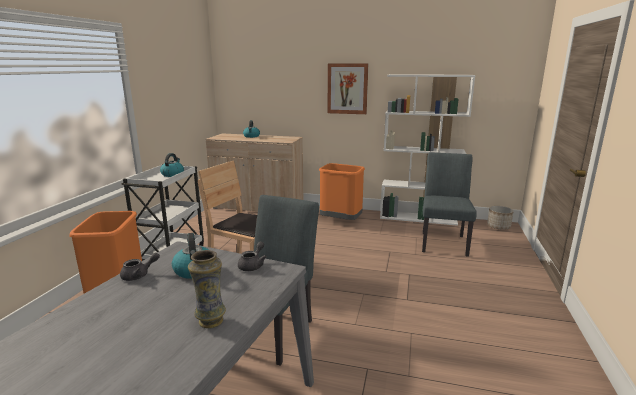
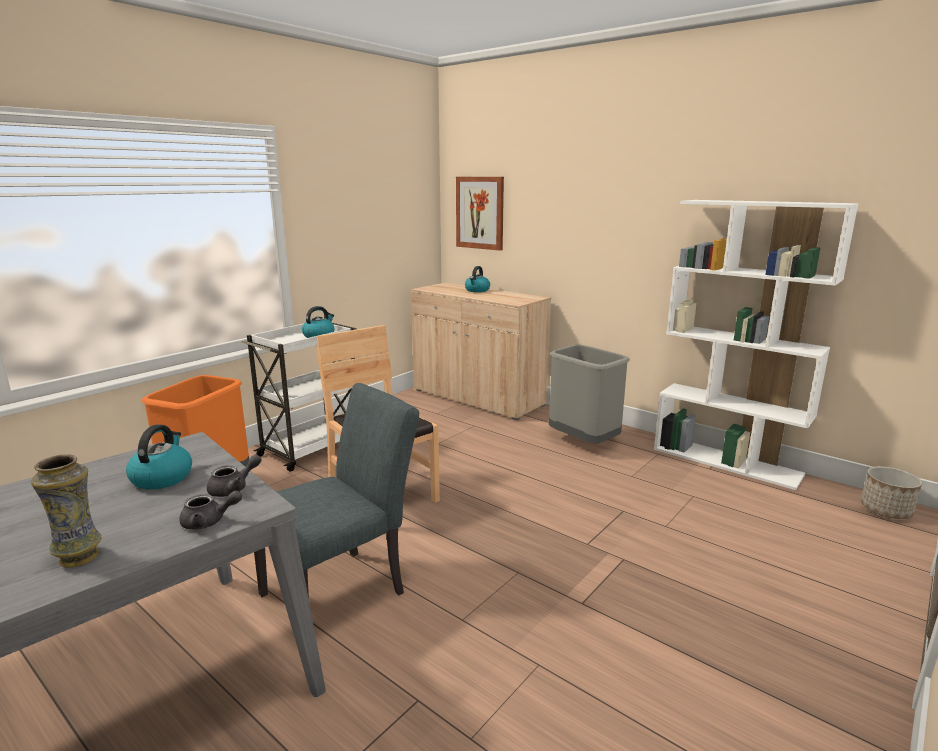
camera: 25 degrees right, 0 degrees up
grey teapot [120,253,160,281] -> grey teapot moved to [179,491,242,530]
orange trash can [319,163,365,220] -> grey trash can [549,345,630,444]
picture [328,64,368,114] -> picture moved to [456,177,504,251]
grey chair [422,152,477,257] -> none

